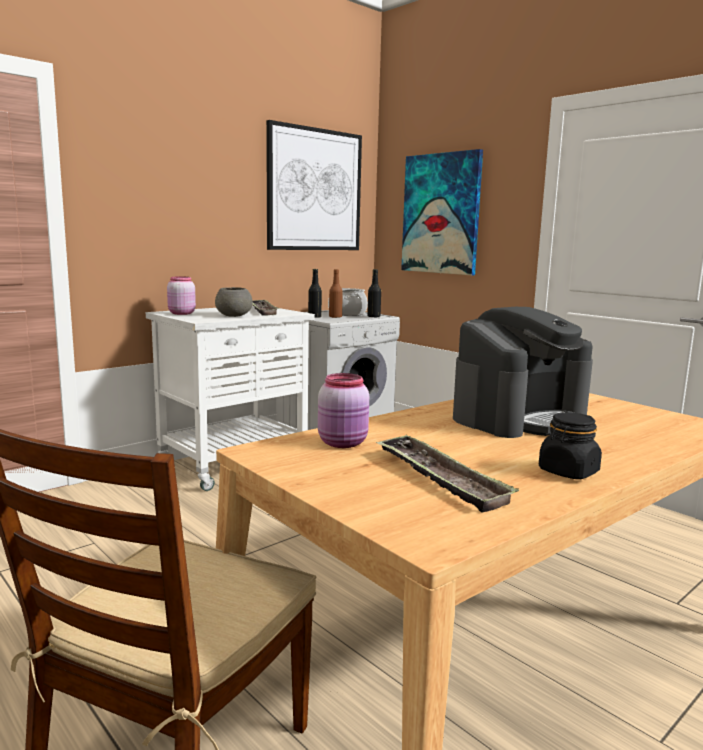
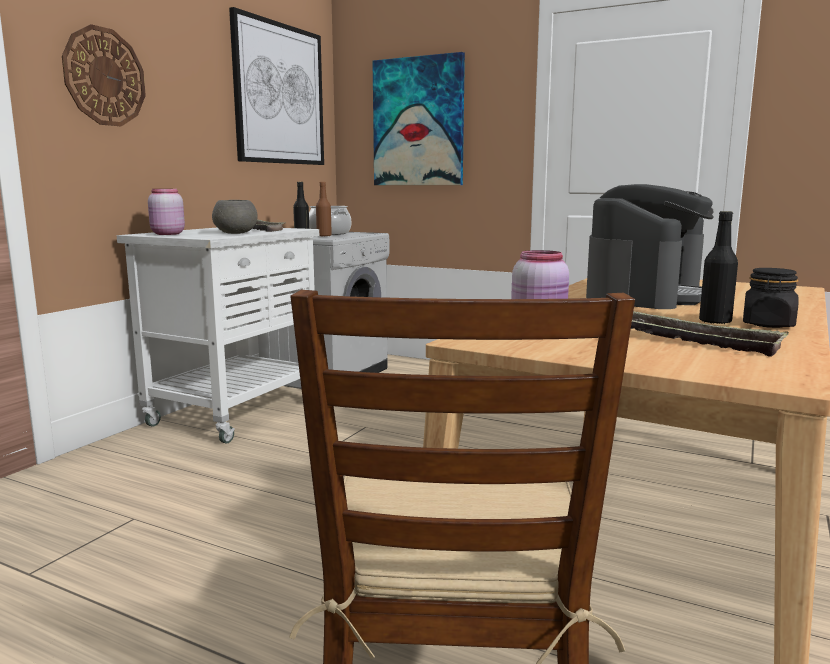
camera: 20 degrees left, 0 degrees up
black bottle [367,269,381,318] -> black bottle moved to [699,211,738,324]
none -> wall clock [62,24,146,126]

